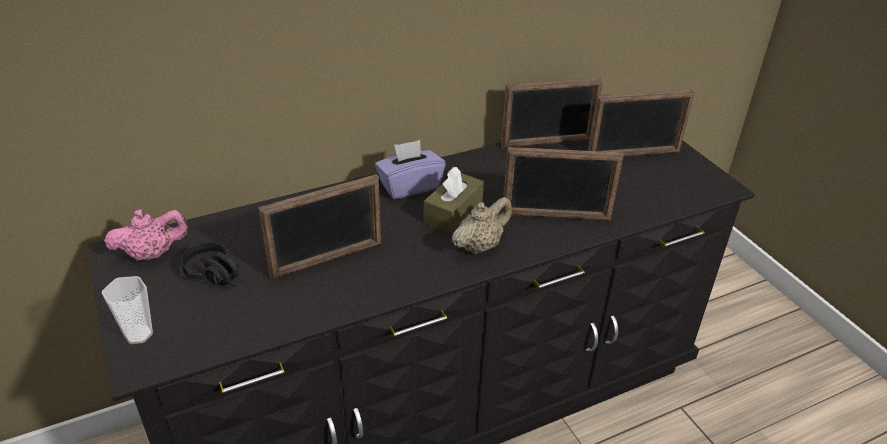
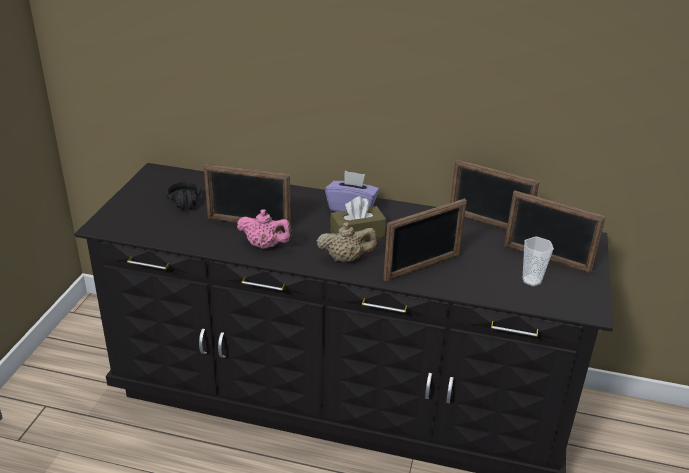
camera: 40 degrees right, 5 degrees down
cup [102,276,153,344] -> cup moved to [523,237,554,286]
pink teapot [104,209,188,261] -> pink teapot moved to [237,209,292,249]
picture frame [503,147,624,221] -> picture frame turned 75 degrees counterclockwise [383,199,467,281]

